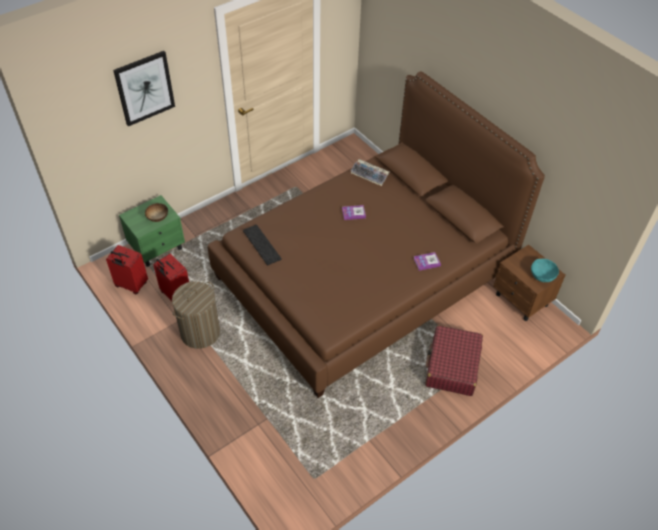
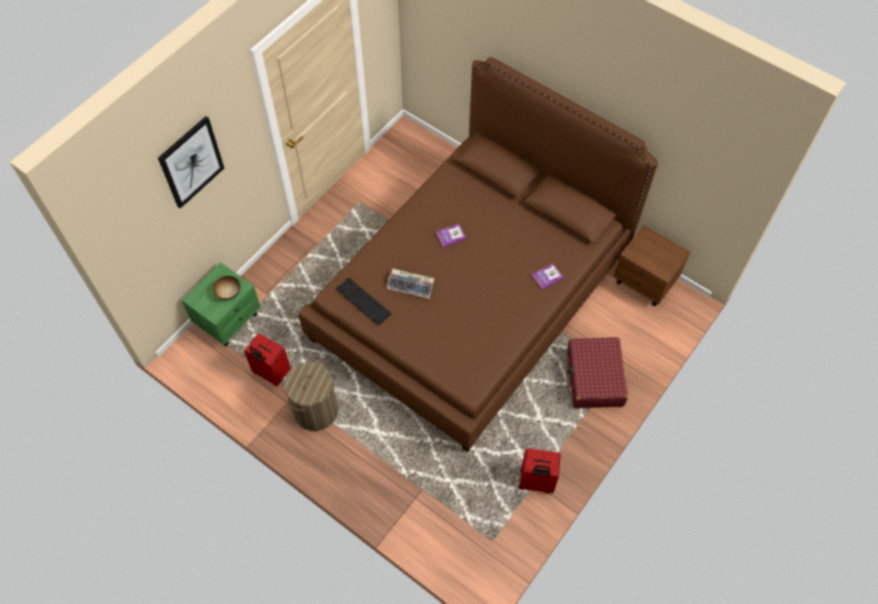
camera: 15 degrees left, 10 degrees up
red suitcase [106,245,148,294] -> red suitcase moved to [518,448,561,493]
keyboard [351,159,389,186] -> keyboard moved to [386,268,434,299]
turquoise bowl [531,259,559,282] -> none

